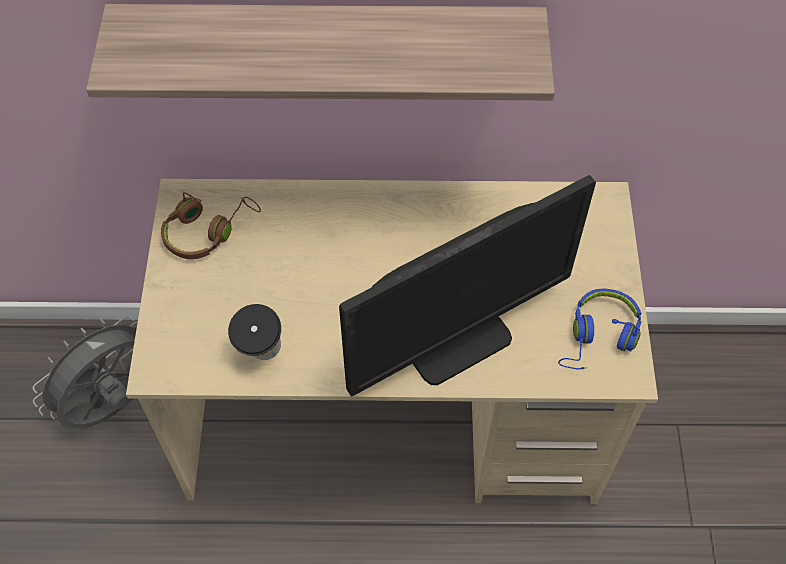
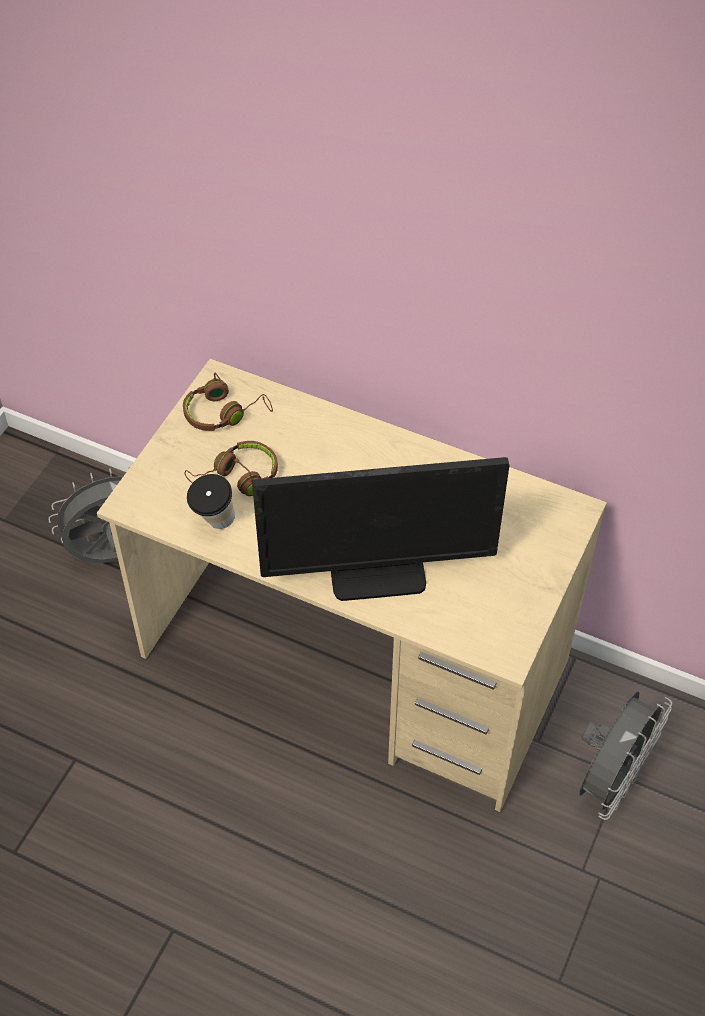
camera: 25 degrees right, 5 degrees down
shelf [86,4,555,100] -> none
blue headphones [558,289,641,370] -> none
none -> brown headphones [184,441,278,496]
none -> grey fan [580,691,672,820]

